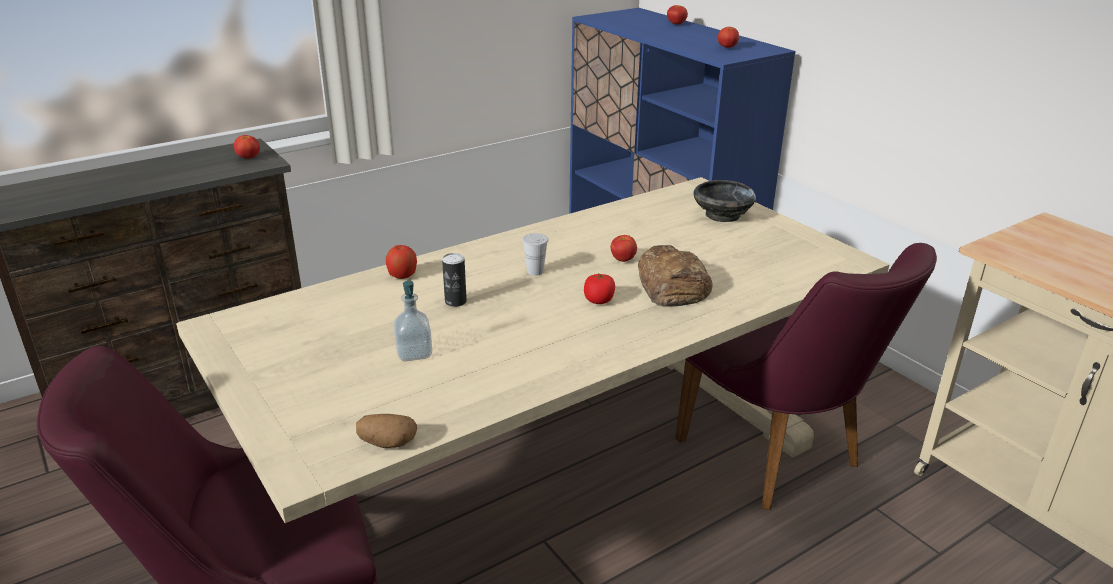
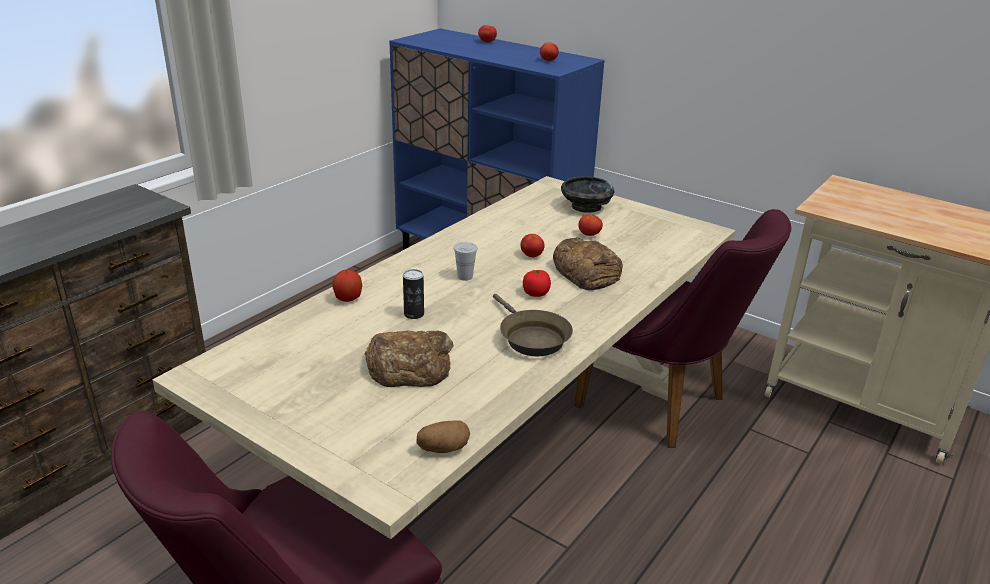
camera: 20 degrees left, 0 degrees up
tomato [234,135,260,159] -> tomato moved to [578,214,603,236]
soap dispenser [393,281,432,361] -> bread [364,331,453,387]
none -> brown frying pan [493,294,573,356]

